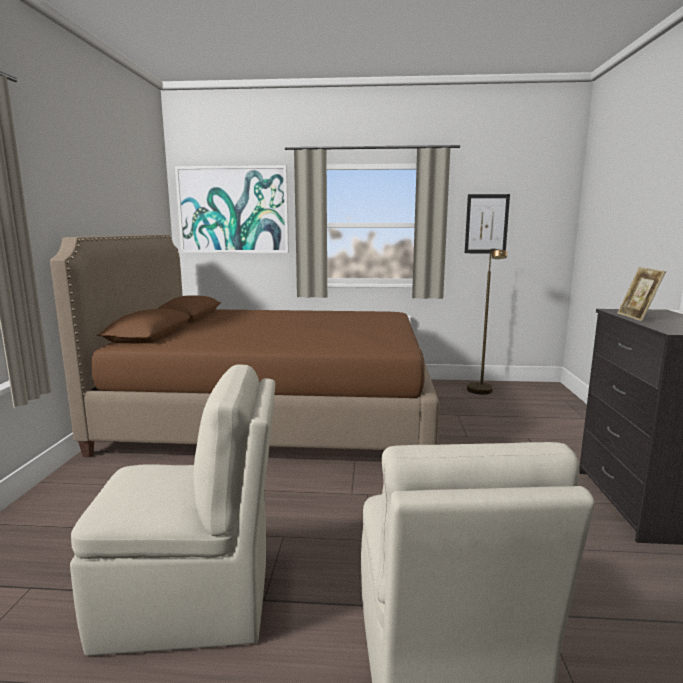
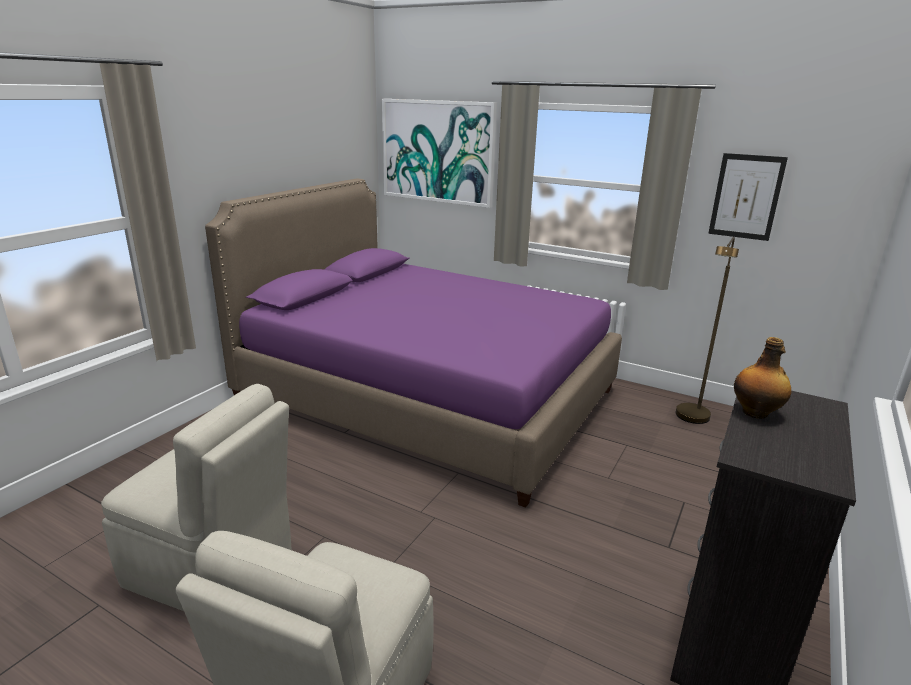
camera: 25 degrees right, 10 degrees up
brown bed [50,234,439,457] -> purple bed [205,178,622,508]
picture frame [617,267,666,321] -> bottle [734,337,791,419]

